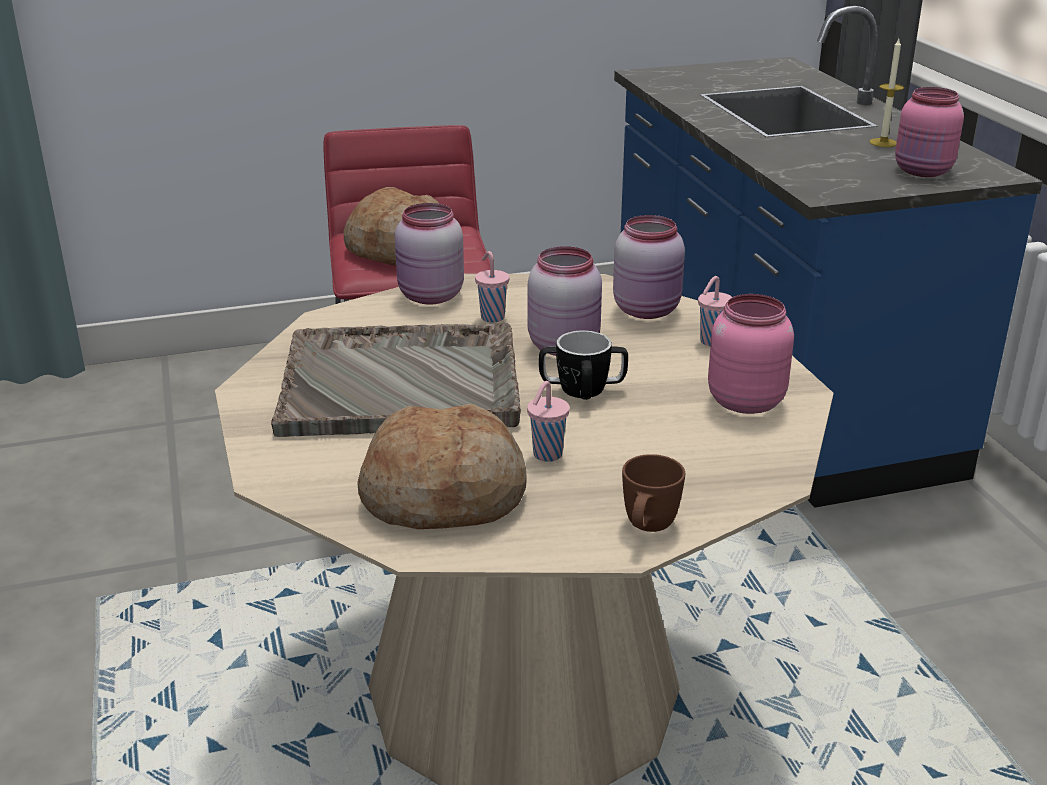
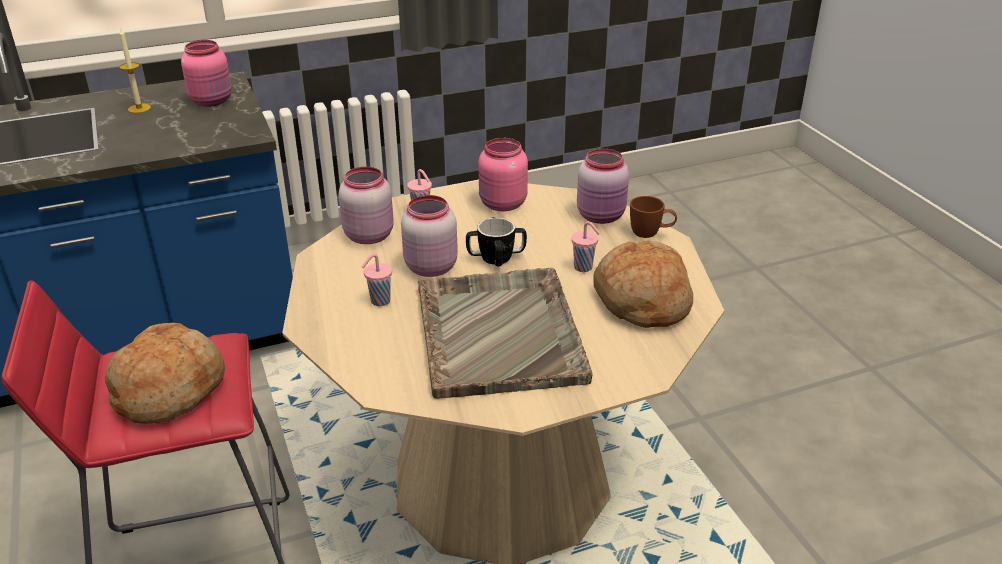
camera: 95 degrees left, 5 degrees up
pink jar [395,203,464,305] -> pink jar moved to [577,148,629,224]

